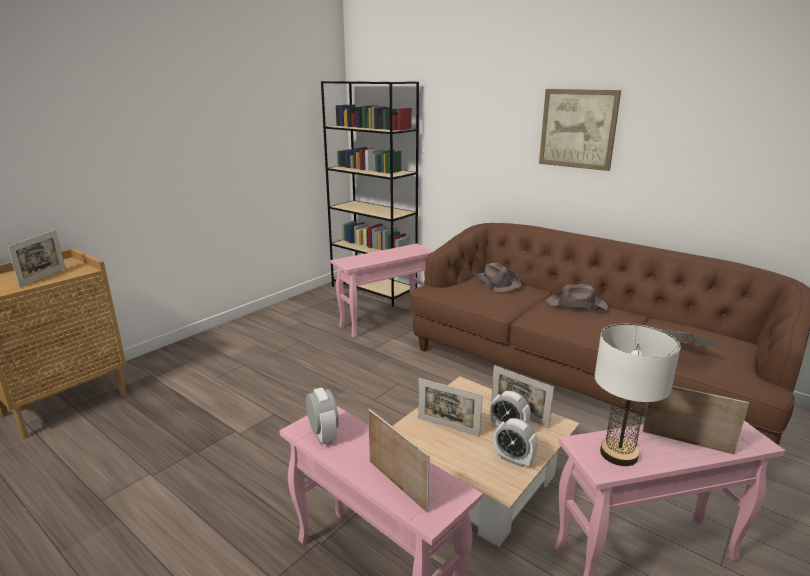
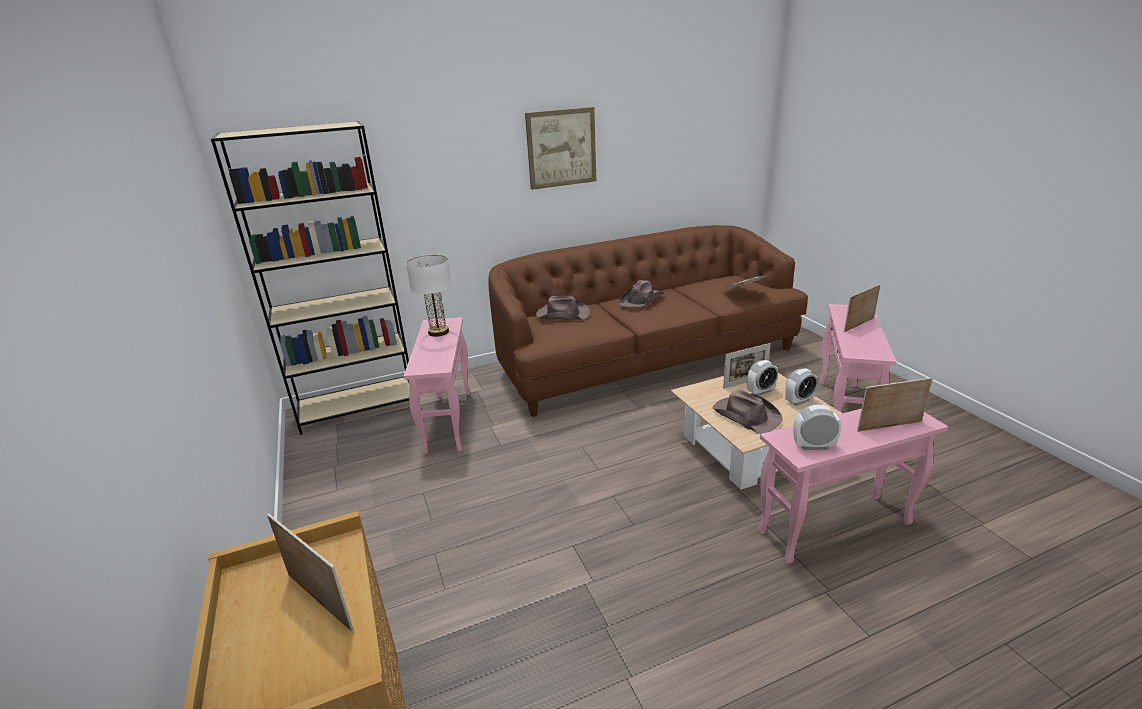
camera: 60 degrees left, 5 degrees up
picture frame [418,378,483,437] -> brown hat [712,389,782,434]
table lamp [595,324,681,466] -> table lamp moved to [406,255,452,337]

